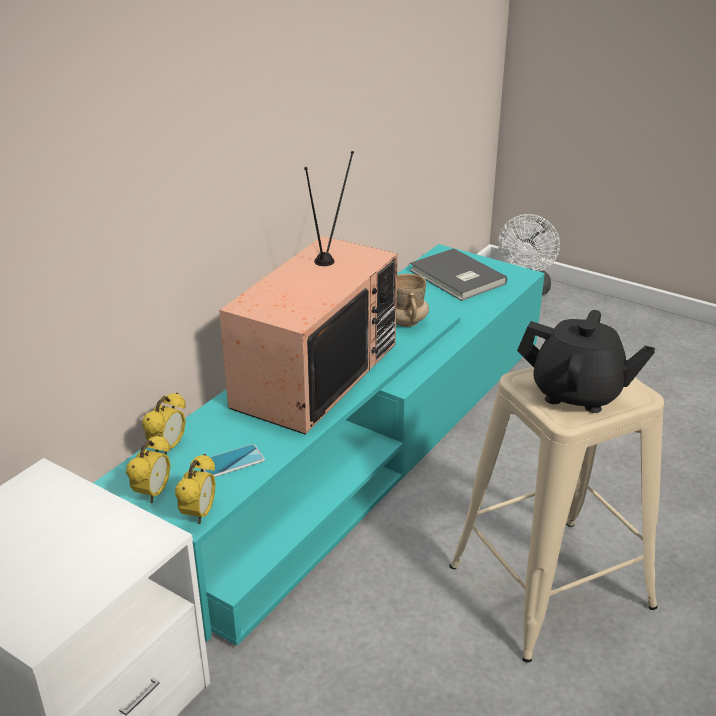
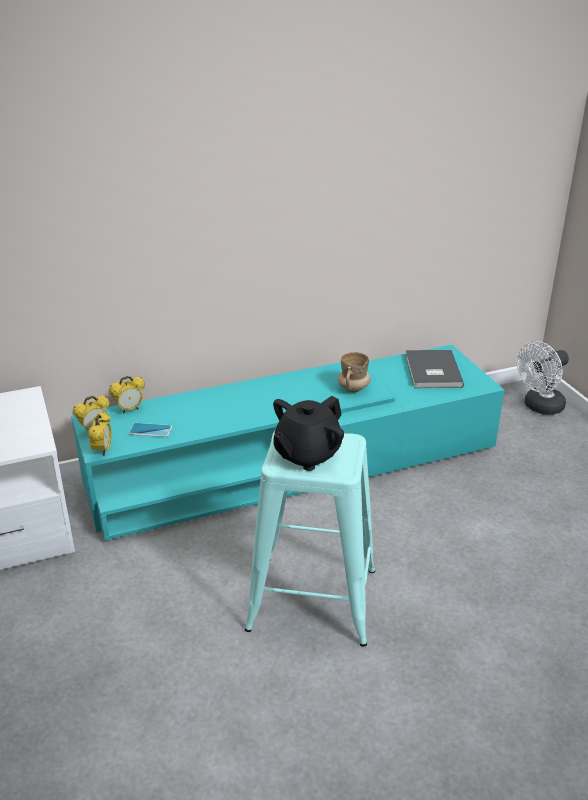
camera: 35 degrees right, 0 degrees up
alarm clock [175,454,216,524] -> alarm clock turned 45 degrees counterclockwise [88,411,111,456]
television [219,151,398,435] -> none
beige stool [449,367,664,662] -> turquoise stool [245,431,375,647]
black teapot [517,310,655,413] -> black teapot turned 75 degrees clockwise [273,396,344,471]

